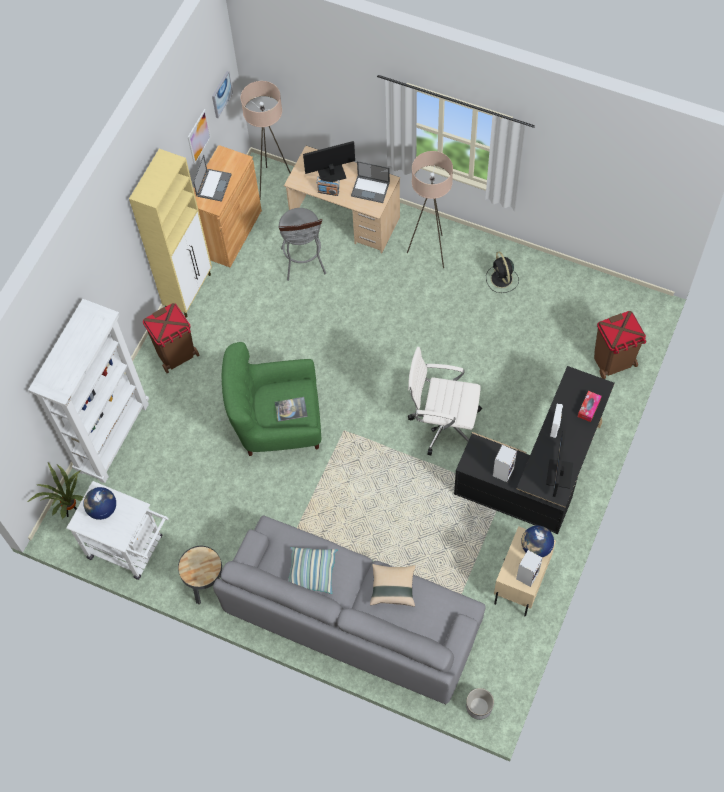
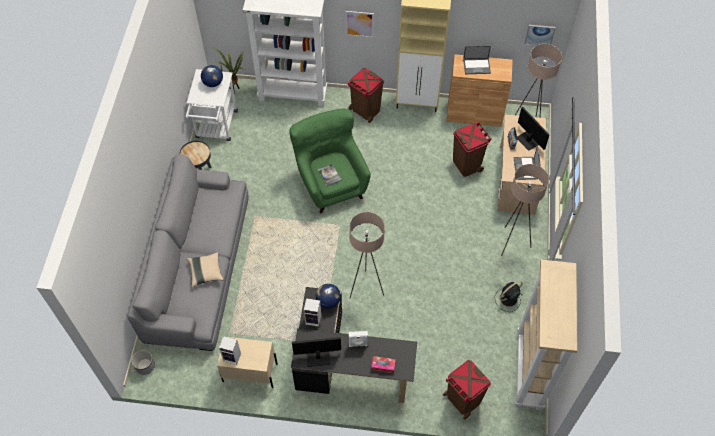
camera: 70 degrees right, 5 degrees down
picture [188,109,211,165] -> picture moved to [345,11,374,38]
grey stool [278,208,326,281] -> brown trash can [453,122,492,177]
pillow [289,547,337,594] -> none
white office chair [408,347,482,455] -> beige floor lamp [349,212,385,298]
globe [521,525,554,557] -> globe moved to [316,284,341,309]
none -> beige bookcase [515,260,577,410]

